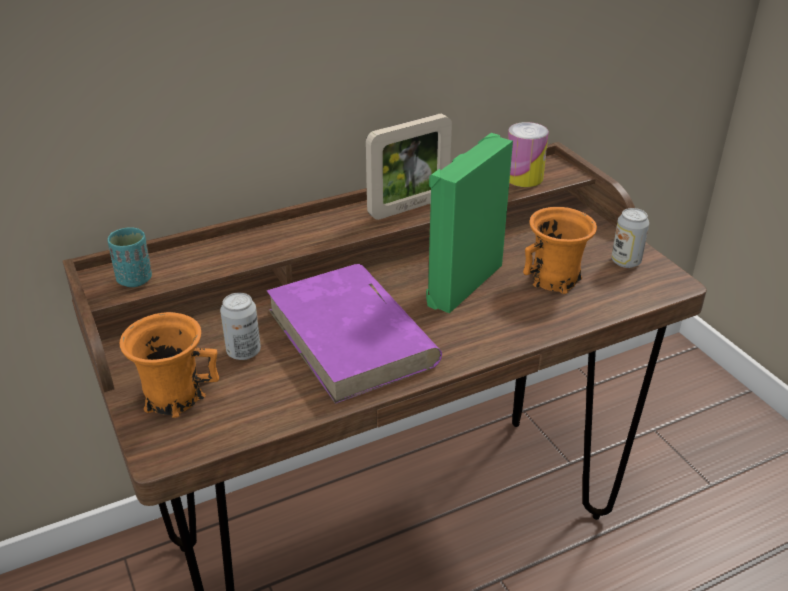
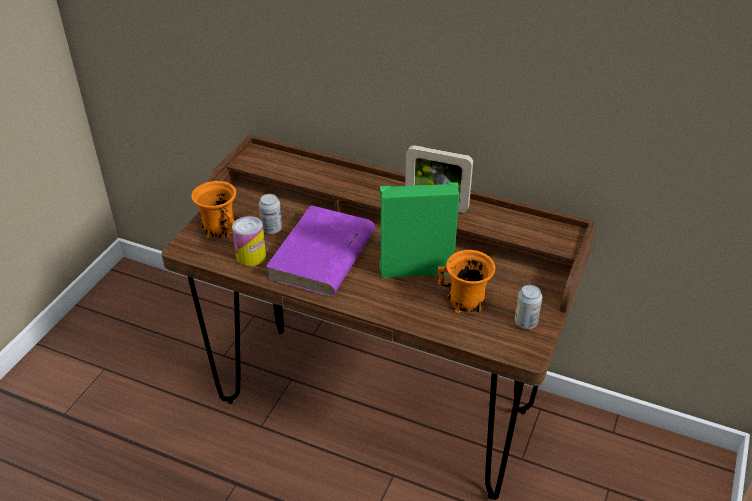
camera: 50 degrees right, 5 degrees up
turquoise cup [107,227,152,287] -> none
can [508,122,549,187] -> can moved to [232,216,266,266]

